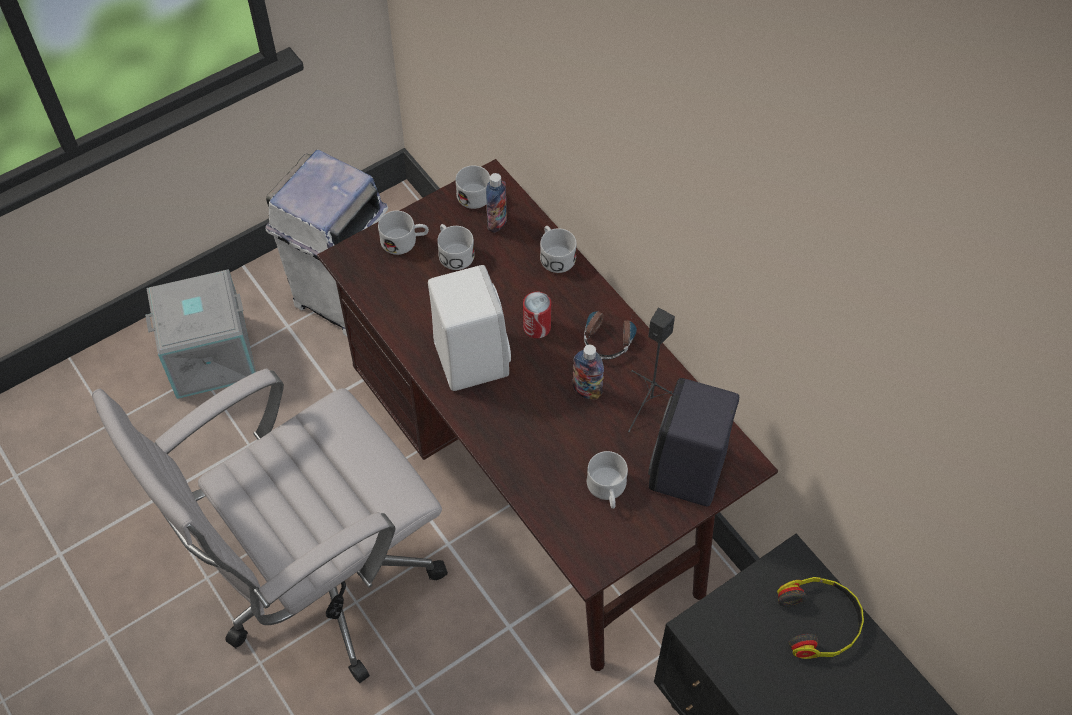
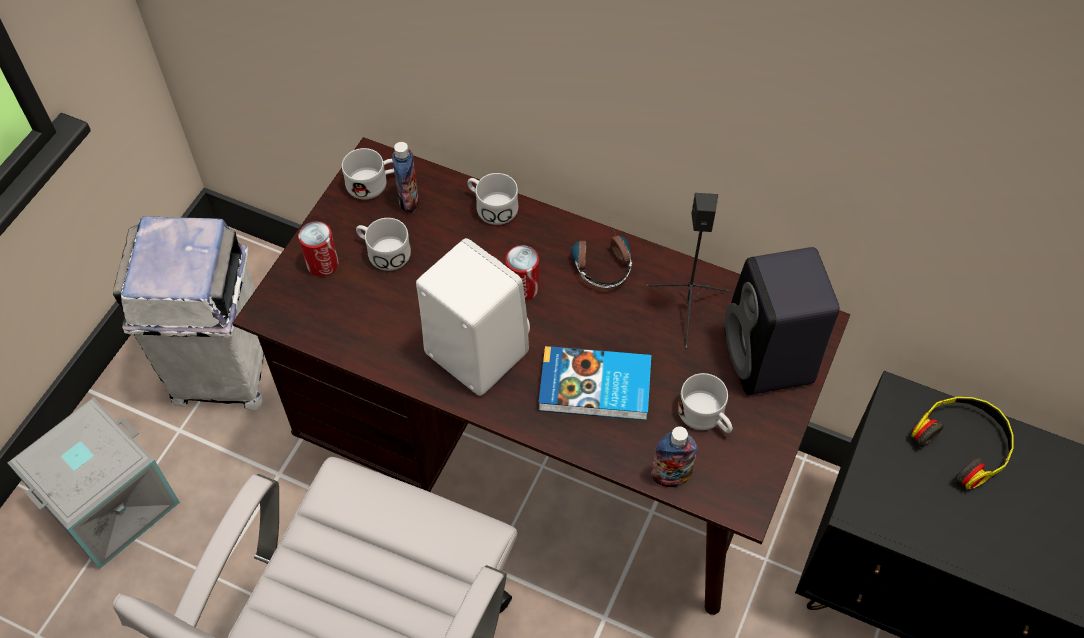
camera: 30 degrees left, 0 degrees up
white mug [378,211,429,255] -> can [298,221,338,276]
bottle [573,345,604,399] -> bottle moved to [651,426,698,487]
none -> book [539,346,651,420]

